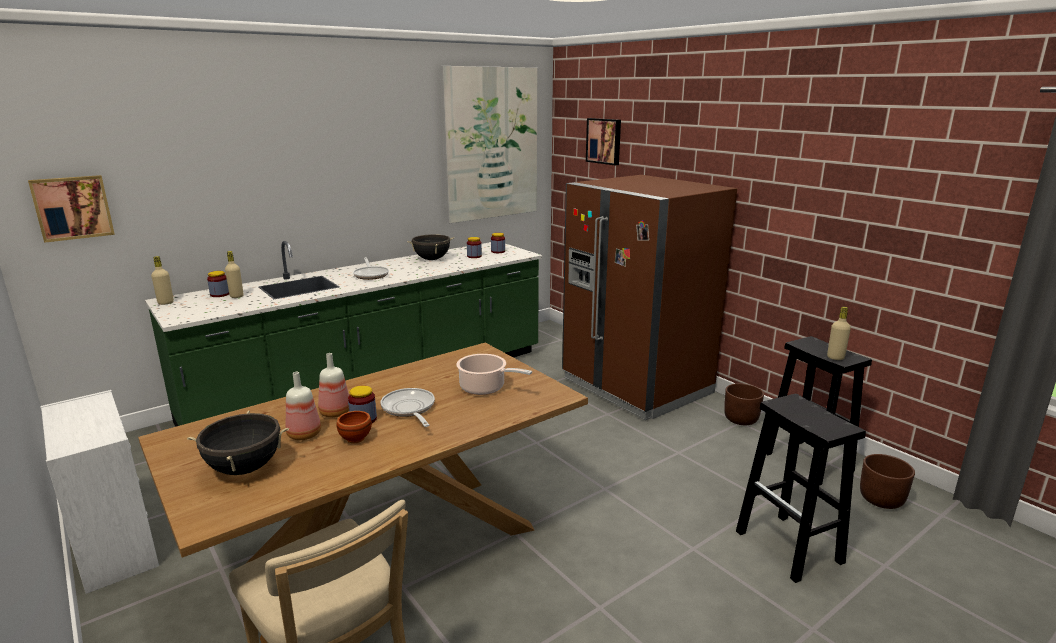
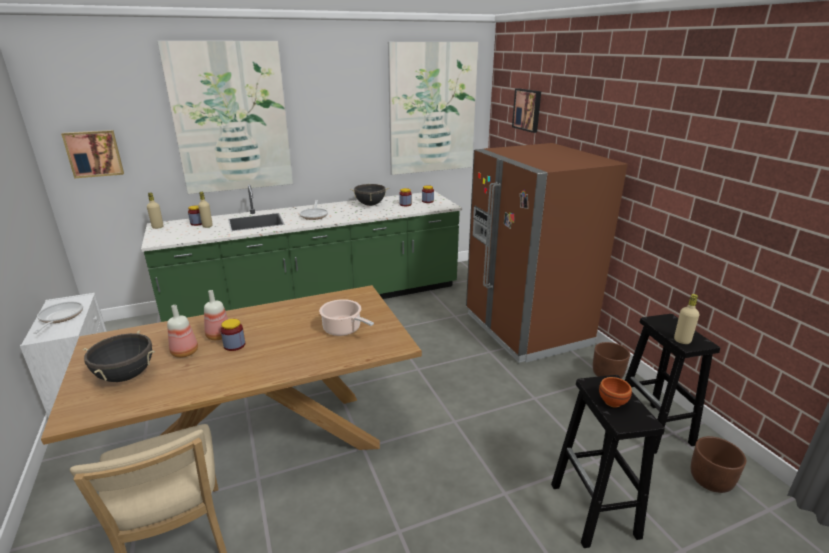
camera: 15 degrees right, 5 degrees up
brown bowl [337,411,372,443] -> brown bowl moved to [599,377,632,408]
frying pan [380,388,435,427] -> frying pan moved to [33,302,83,334]
none -> picture [157,41,293,194]

